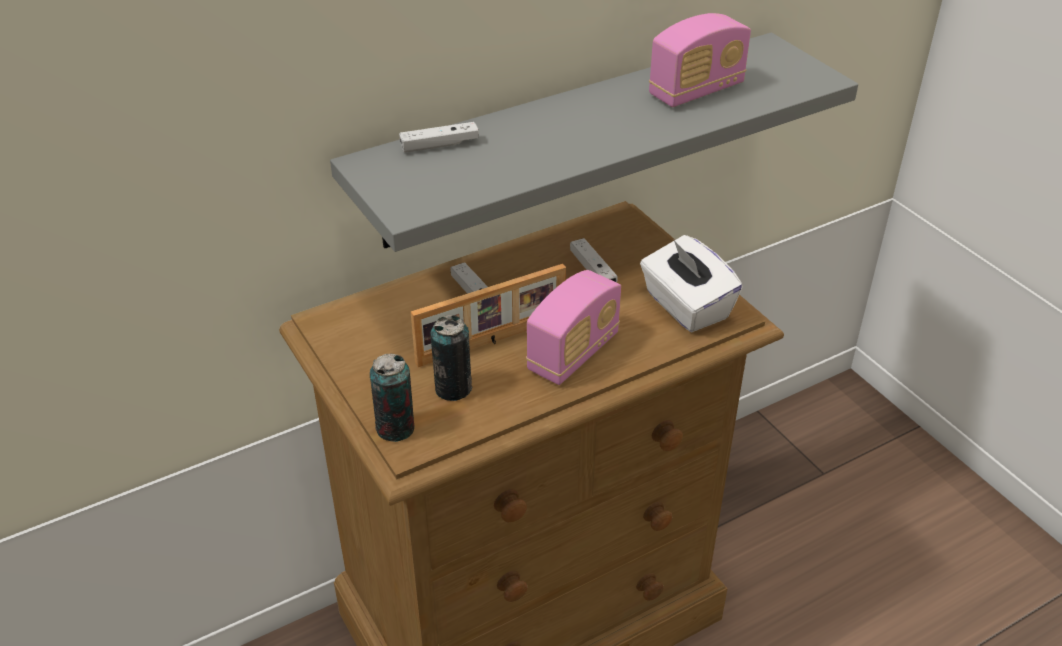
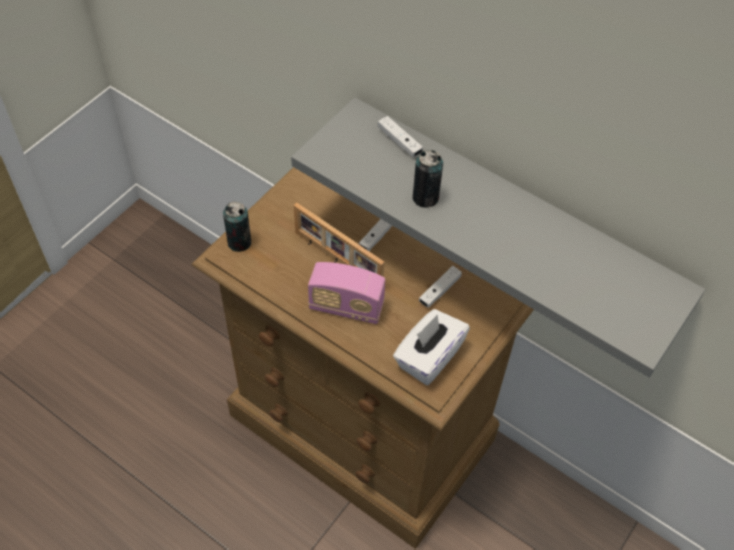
camera: 65 degrees right, 15 degrees up
can [430,315,473,401] -> can moved to [413,150,443,208]
radio [649,13,751,107] -> none

